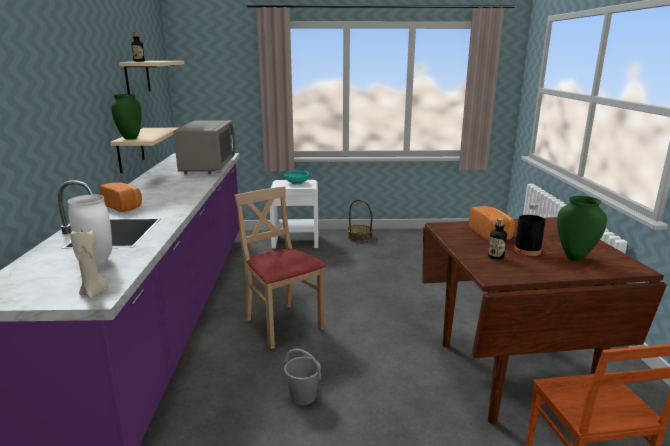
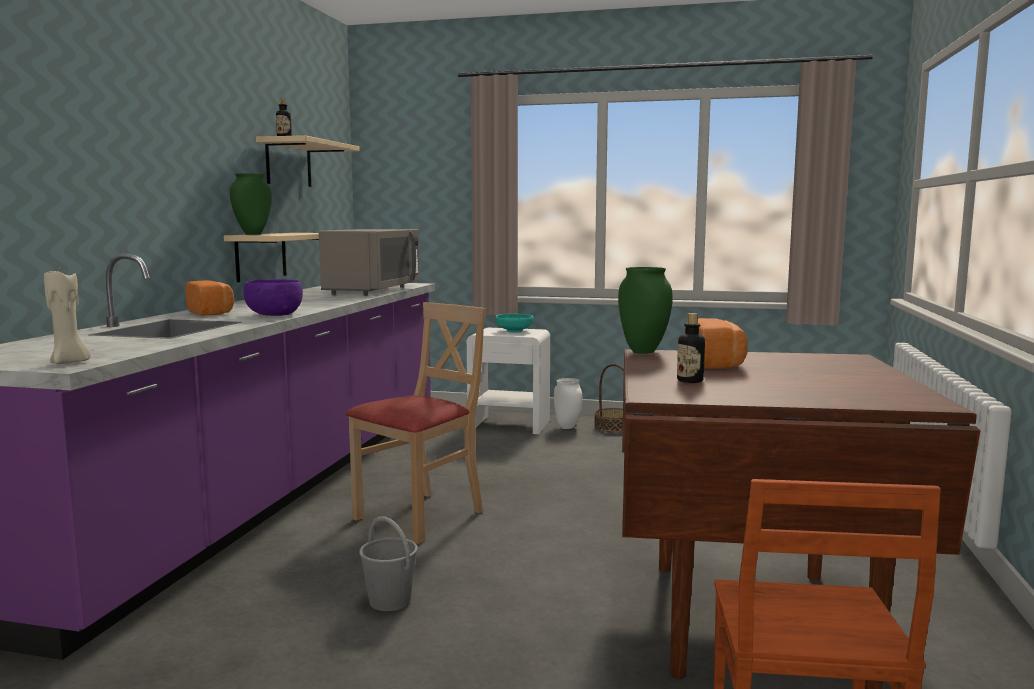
camera: 15 degrees right, 10 degrees down
white vase [67,195,112,265] -> white vase moved to [554,378,582,429]
beige chair [234,186,326,349] -> beige chair turned 60 degrees clockwise [345,302,486,544]
black bottle [514,203,546,256] -> none
green vase [557,196,607,261] -> green vase moved to [618,267,673,354]
none -> purple bowl [244,279,303,316]

